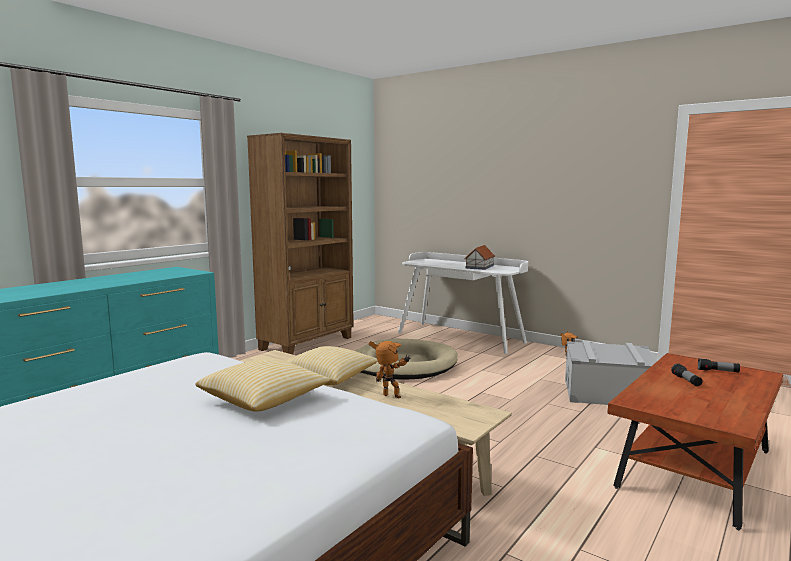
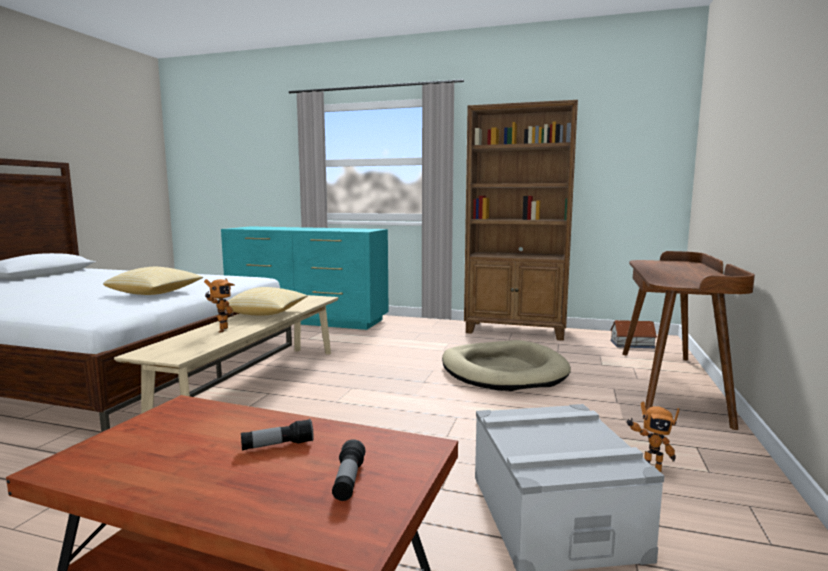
camera: 70 degrees right, 0 degrees up
white desk [398,252,528,354] -> brown desk [622,251,755,430]
toy house [465,245,495,270] -> toy house moved to [610,320,657,348]

